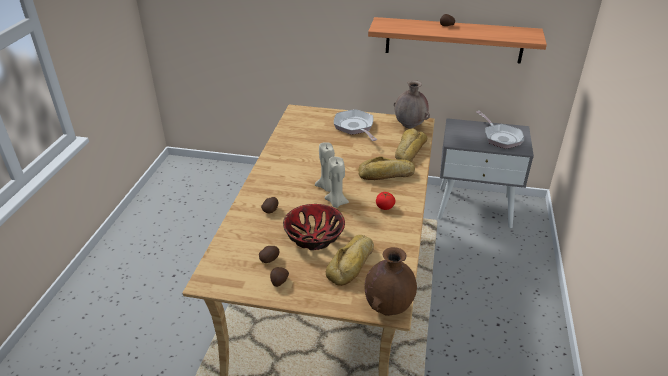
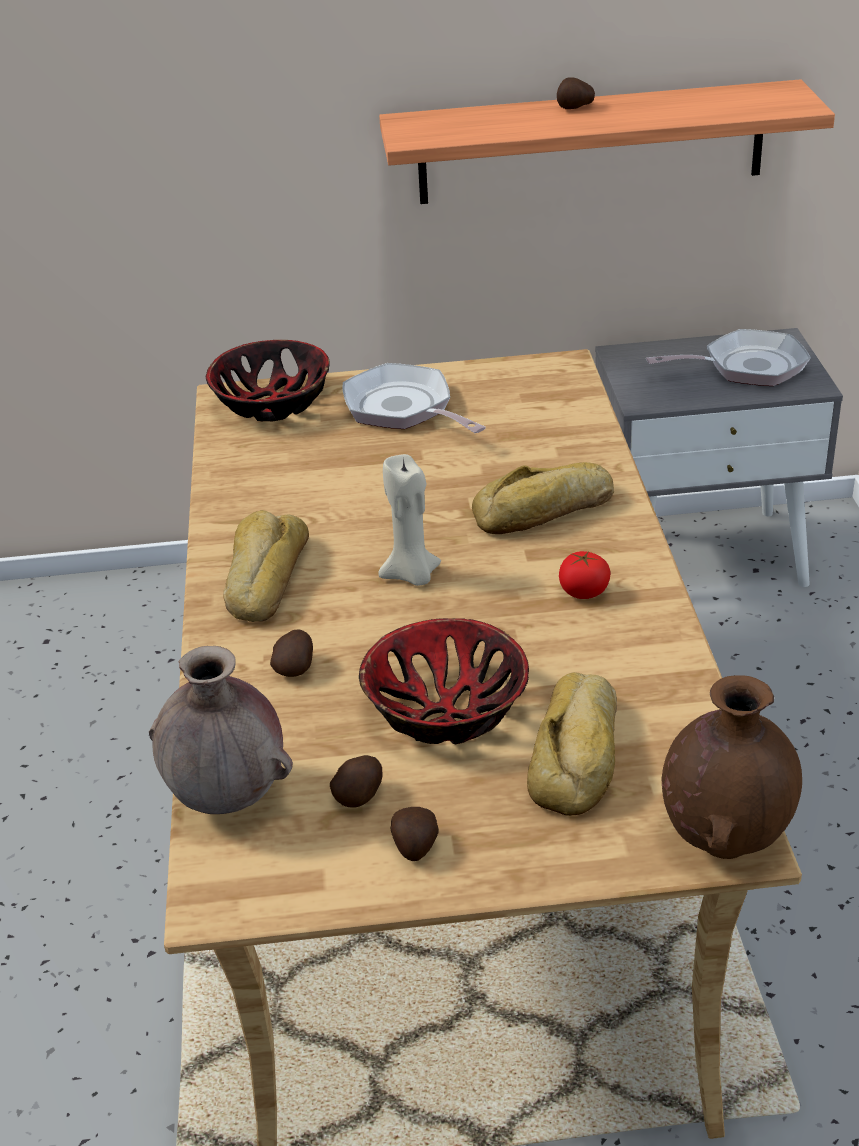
camera: 15 degrees left, 0 degrees up
beige candle [325,157,349,208] -> none
brown vase [394,80,430,129] -> brown vase moved to [149,646,293,814]
bread [395,128,427,161] -> bread moved to [223,510,309,622]
frying pan [477,111,524,149] -> frying pan turned 60 degrees counterclockwise [646,329,811,386]
none -> bowl [206,340,330,422]

